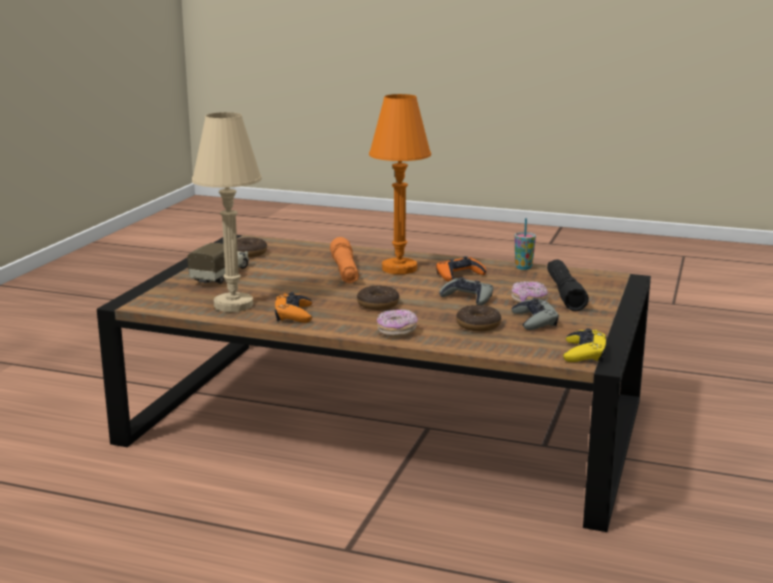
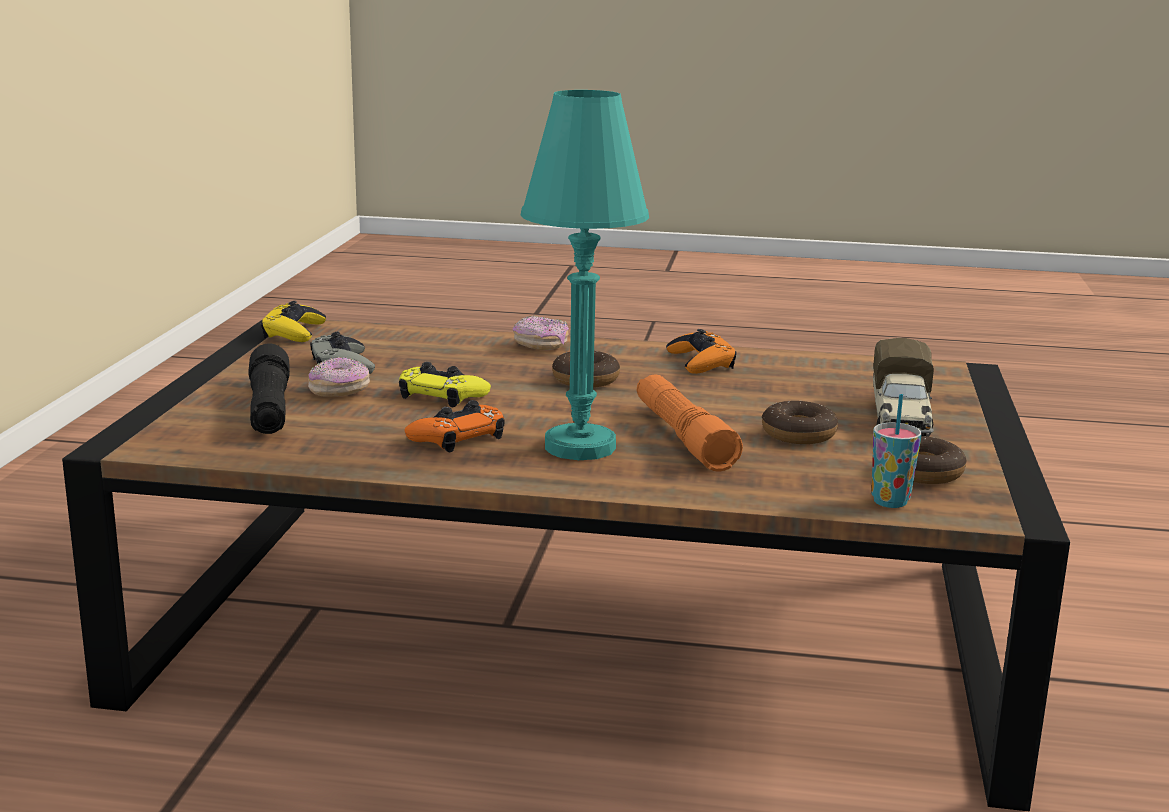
camera: 170 degrees right, 0 degrees up
beige table lamp [192,112,262,312] -> none
orange table lamp [369,94,431,274] -> turquoise table lamp [520,90,649,460]
grey game controller [439,277,493,305] -> yellow game controller [399,362,491,407]
donut [456,305,501,331] -> donut moved to [762,401,838,444]
cup [515,218,536,270] -> cup moved to [871,394,922,508]

